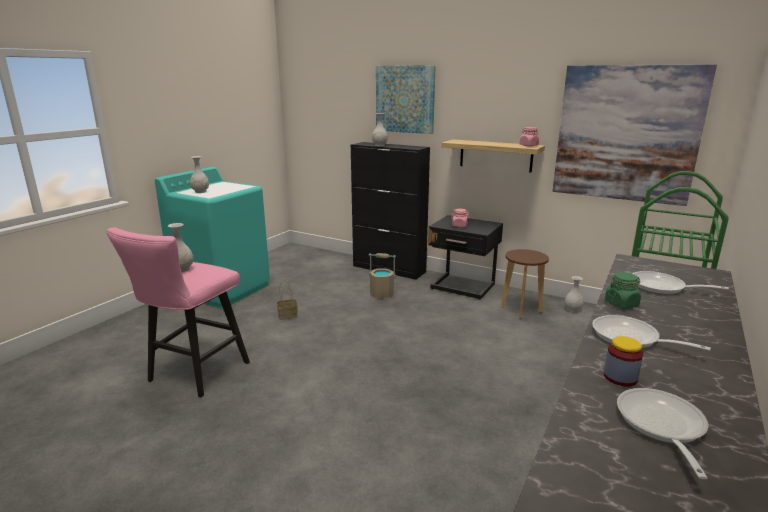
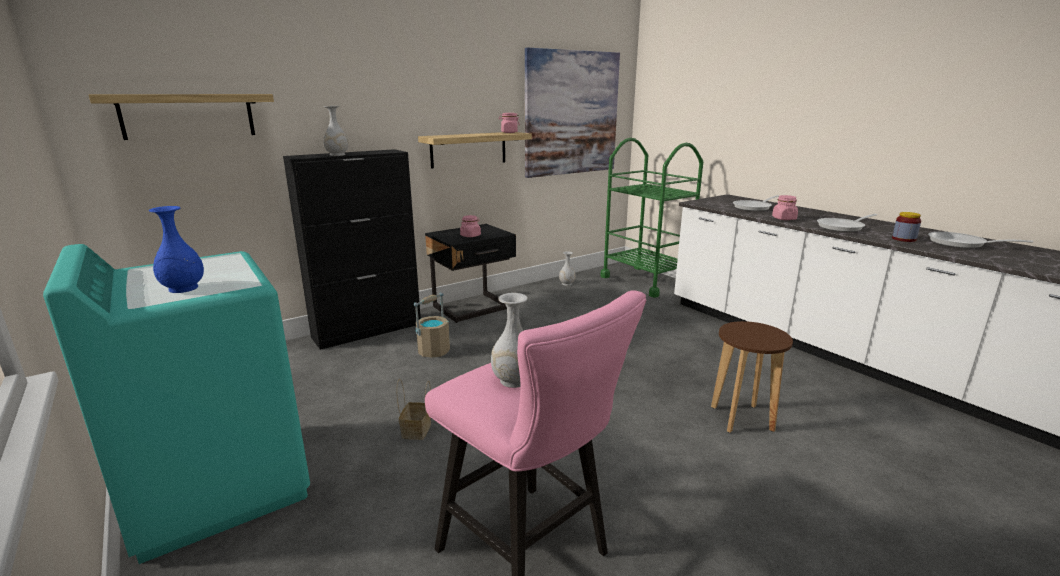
camera: 65 degrees left, 0 degrees up
white vase [190,156,209,193] -> blue vase [149,206,204,293]
picture [376,65,436,134] -> none
brown stool [501,249,549,318] -> brown stool moved to [711,321,793,433]
green jar [605,272,641,309] -> pink jar [772,195,798,220]
none -> shelf [89,94,274,140]

